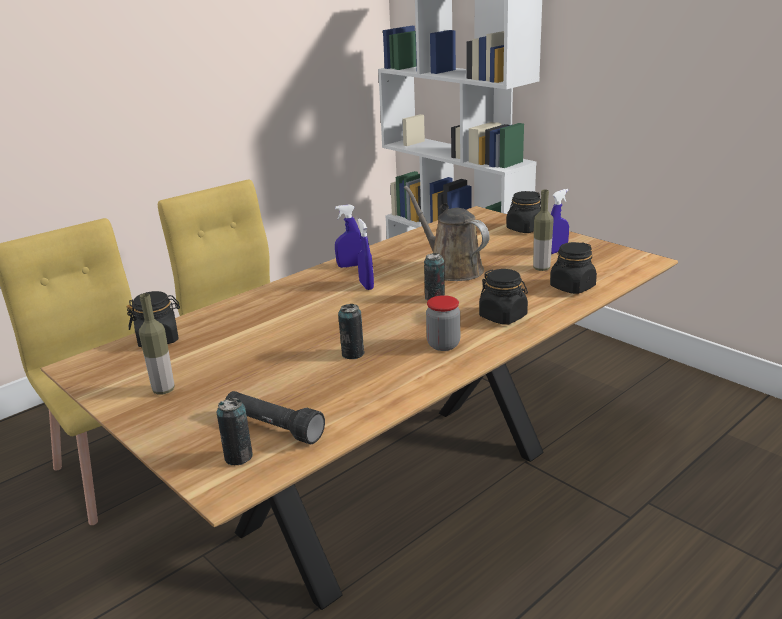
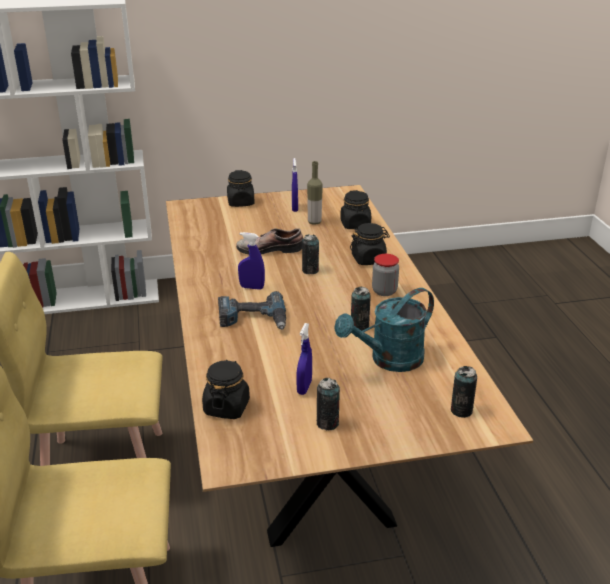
camera: 60 degrees left, 5 degrees up
bottle [139,293,174,394] -> can [317,378,340,430]
black flashlight [225,391,325,444] -> none
blue spray bottle [335,204,361,268] -> blue spray bottle moved to [296,323,312,395]
brown watering can [404,186,490,281] -> shoe [236,228,303,255]
none -> power drill [218,291,286,330]
none -> turquoise watering can [334,288,434,372]

